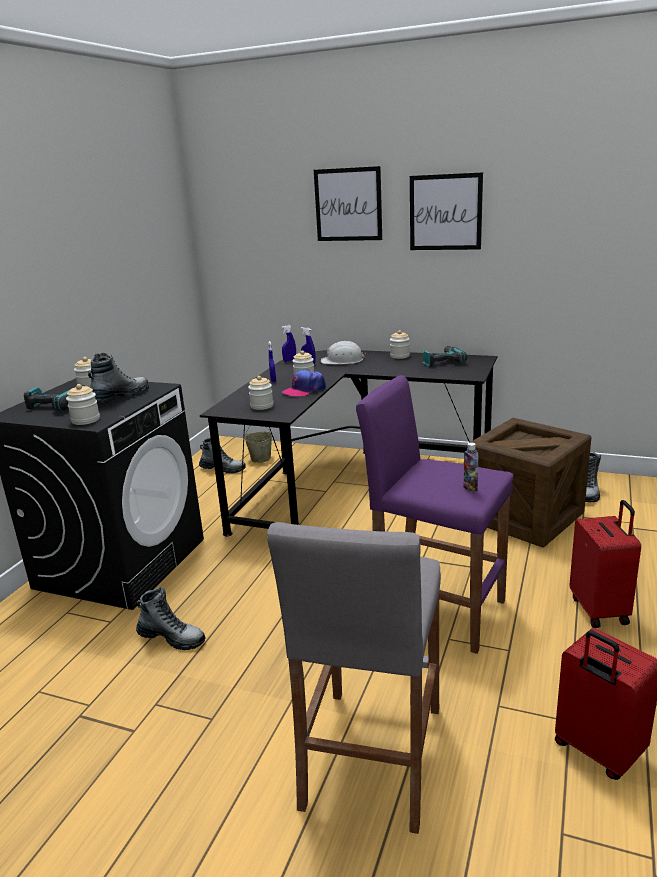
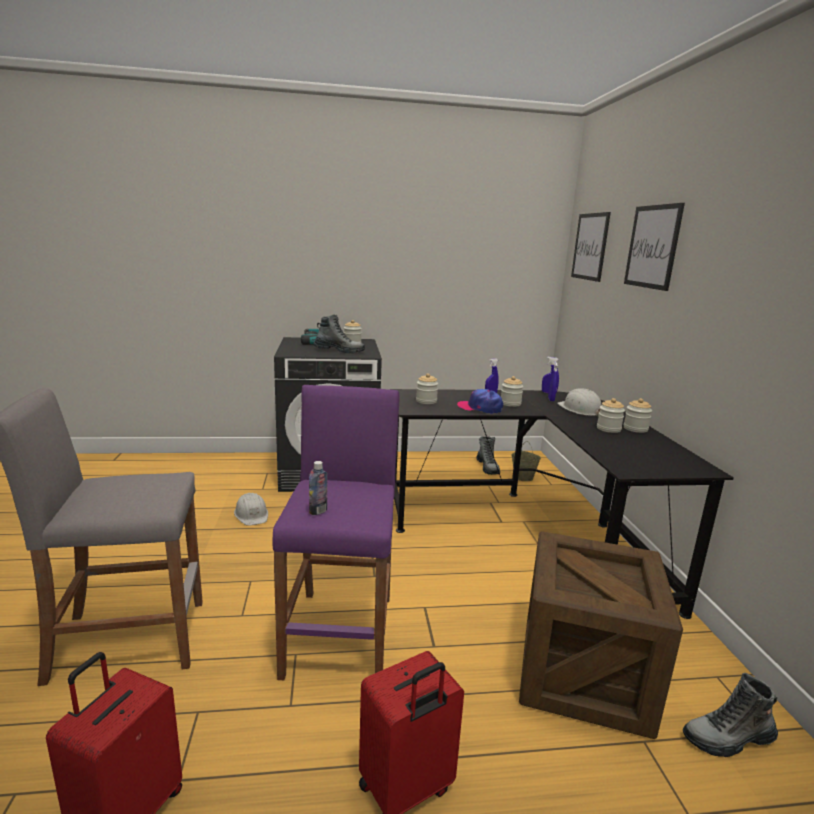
camera: 60 degrees right, 5 degrees down
jar [66,384,100,425] -> jar moved to [597,398,625,433]
boot [136,587,205,650] -> white hard hat [234,493,268,526]
picture [410,172,483,250] -> picture moved to [571,212,611,282]
power drill [423,346,467,367] -> none

